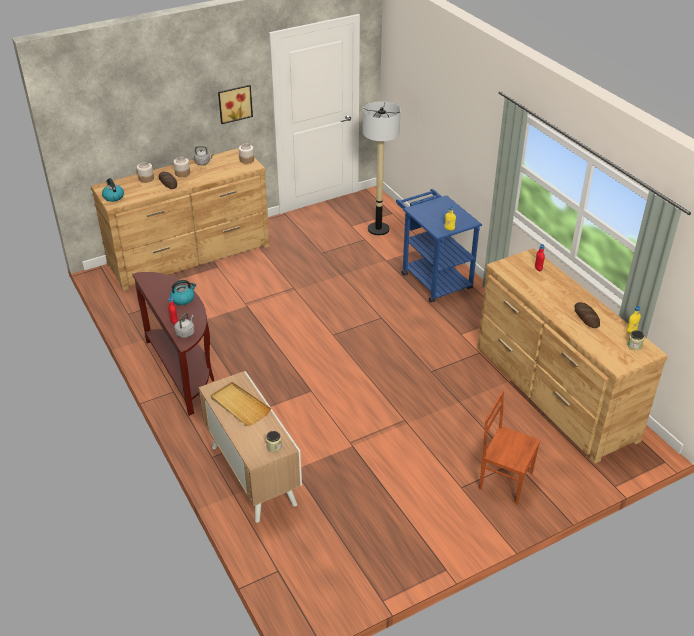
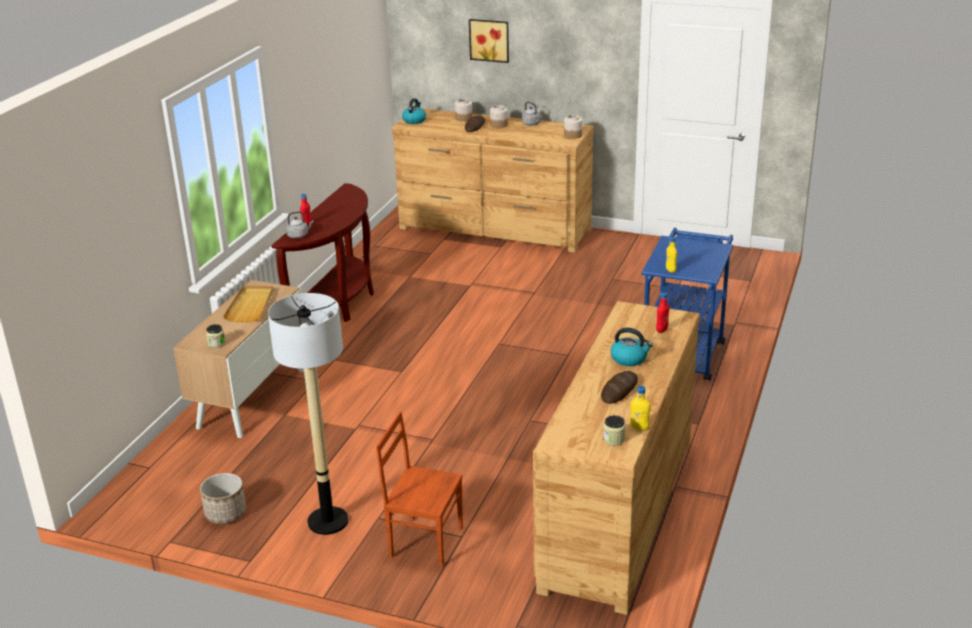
camera: 50 degrees right, 10 degrees down
kettle [170,280,196,305] -> kettle moved to [611,328,653,366]
picture [218,85,253,124] -> picture moved to [469,19,509,63]
floor lamp [363,101,401,235] -> floor lamp moved to [268,293,348,535]
brown chair [479,391,540,504] -> brown chair turned 60 degrees counterclockwise [376,411,463,567]
none -> planter [200,473,246,524]

